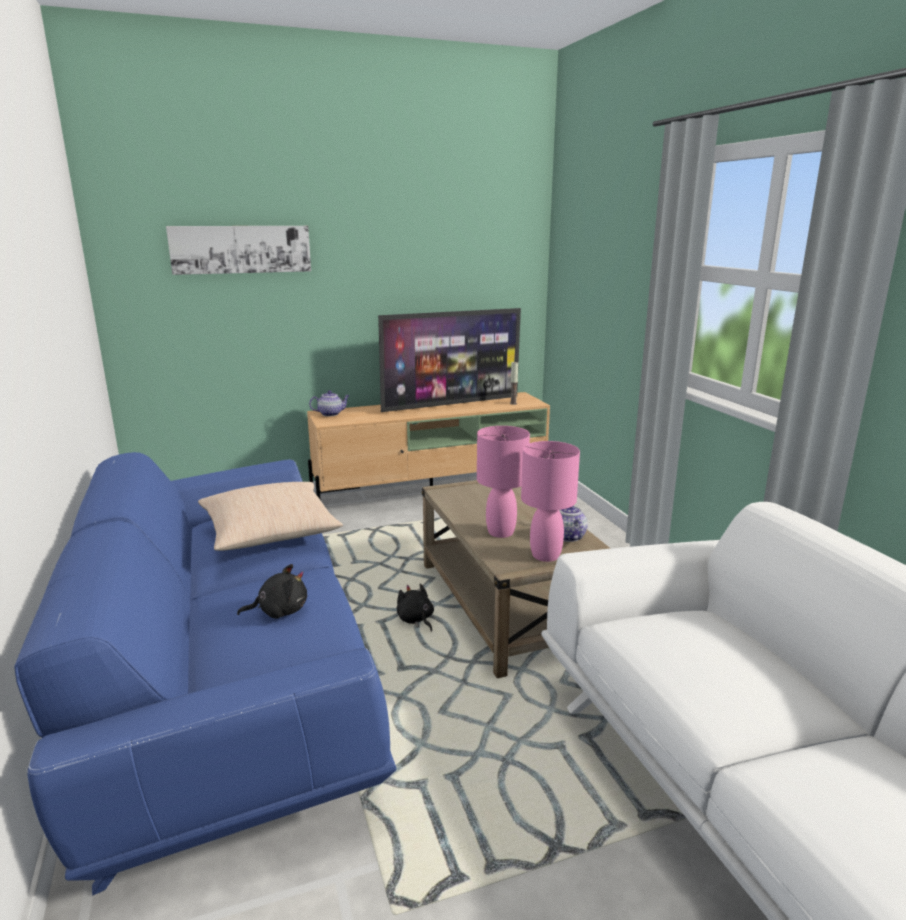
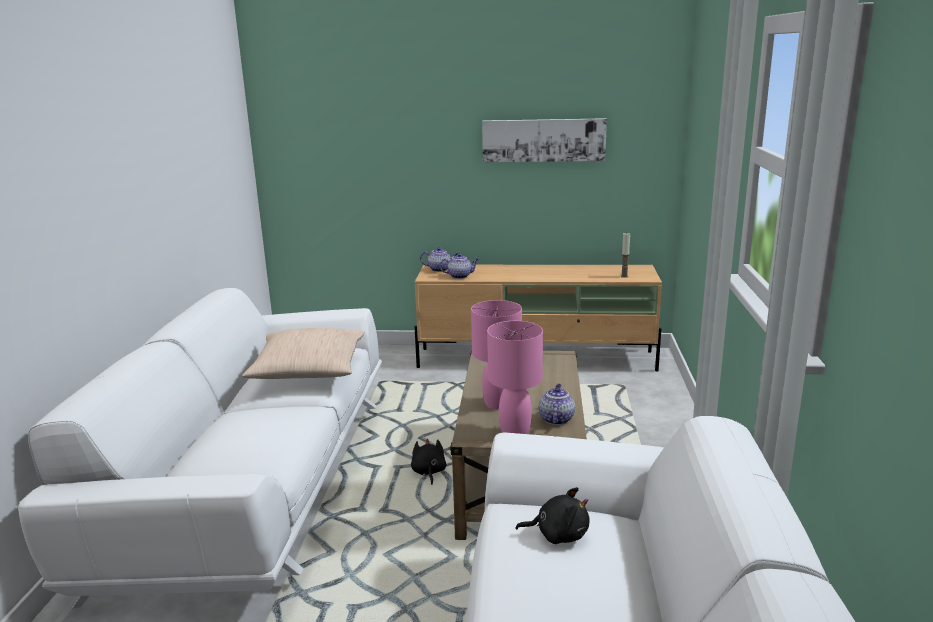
camera: 25 degrees right, 0 degrees up
blue sofa [14,452,396,895] -> white sofa [18,288,382,609]
picture [166,226,311,275] -> picture moved to [482,118,607,163]
black plush toy [237,564,307,619] -> black plush toy moved to [516,487,590,544]
television [378,308,521,412] -> none
none -> teapot [439,253,479,279]

